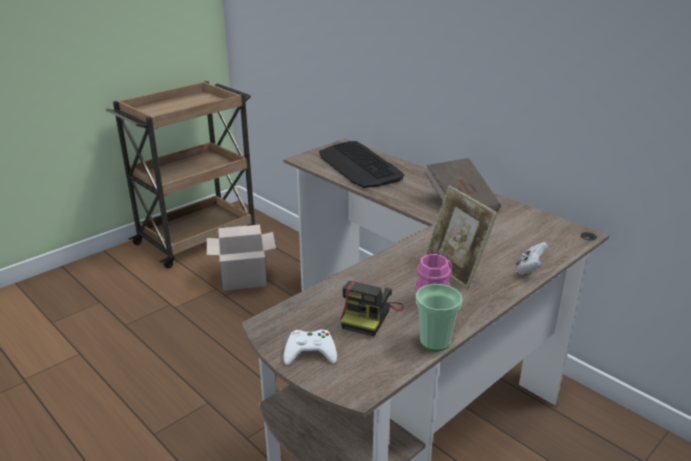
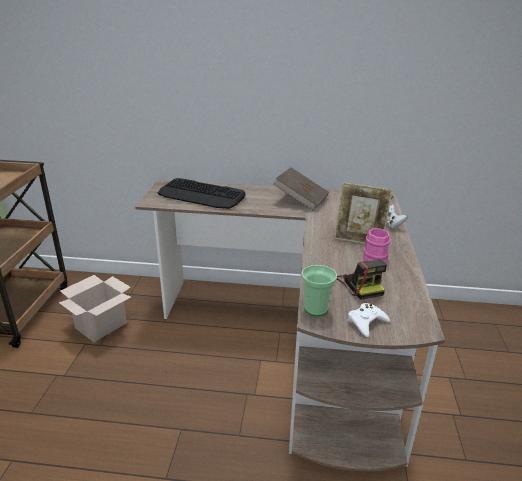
camera: 40 degrees left, 0 degrees up
cup [416,284,462,351] -> cup moved to [301,265,337,316]

